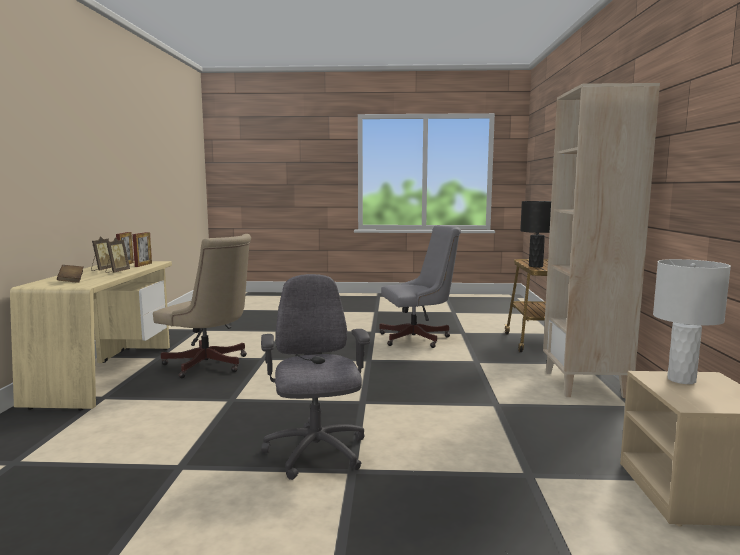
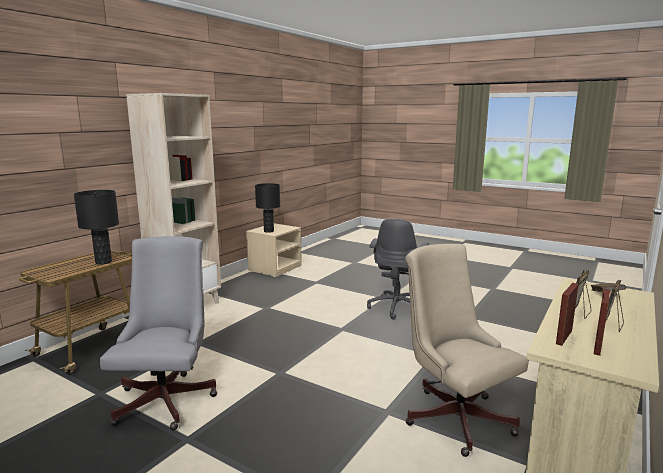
camera: 150 degrees left, 5 degrees up
grey office chair [379,225,461,348] -> grey office chair turned 75 degrees clockwise [100,236,217,430]
white table lamp [653,259,731,384] -> black table lamp [255,183,280,233]

